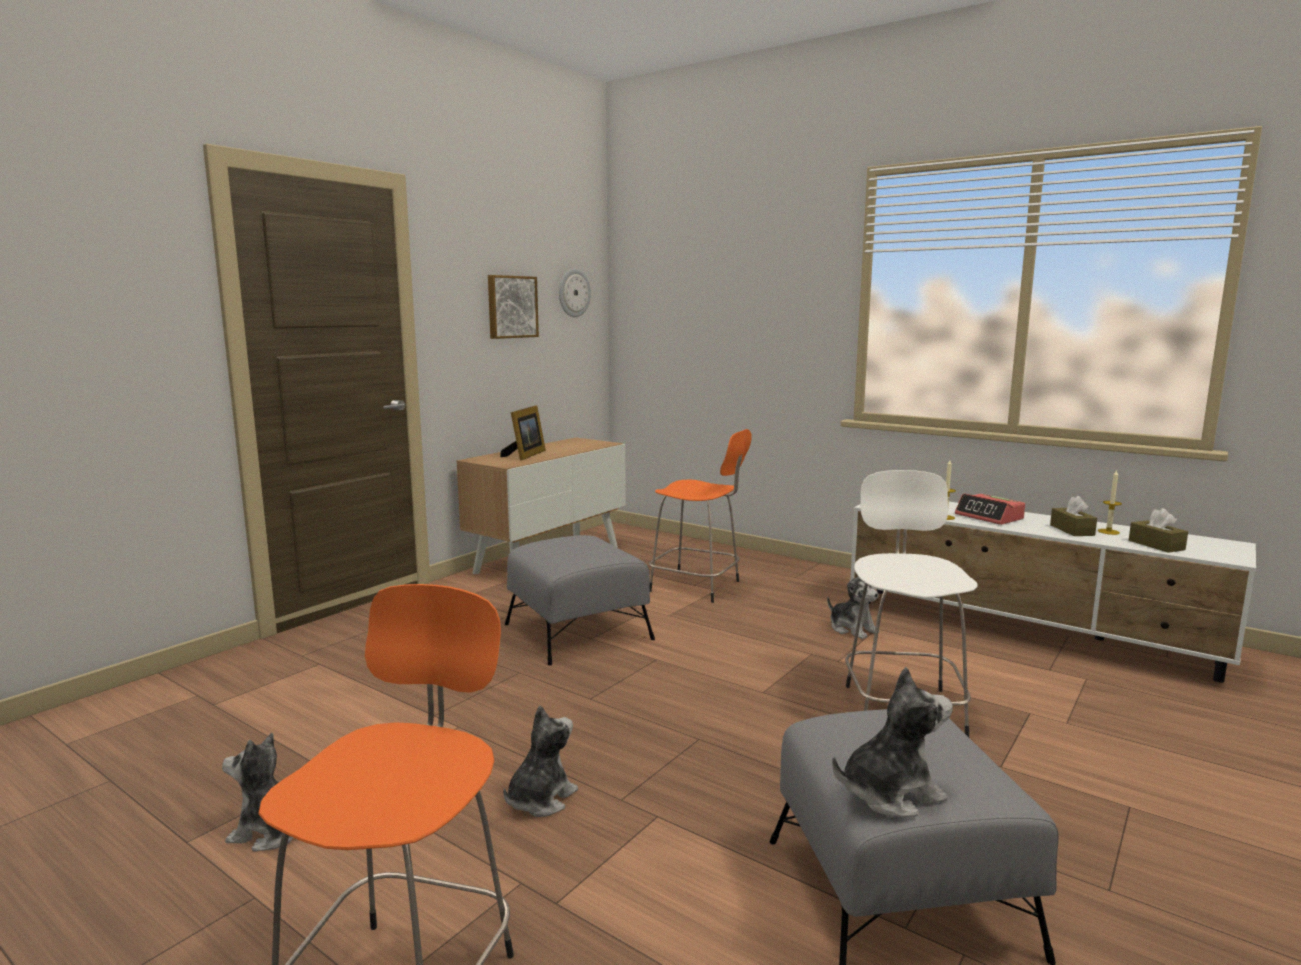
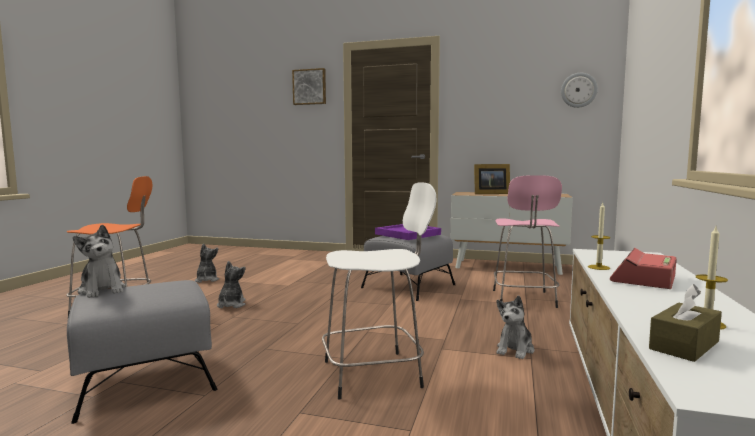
camera: 70 degrees right, 5 degrees down
picture [488,275,539,339] -> picture moved to [292,68,326,105]
plush toy [503,705,578,817] -> plush toy turned 105 degrees counterclockwise [217,261,246,308]
orange stool [649,429,752,603] -> pink stool [493,175,562,308]
brown tissue box [1050,496,1097,536] -> none
none -> purple tray [375,224,441,240]

